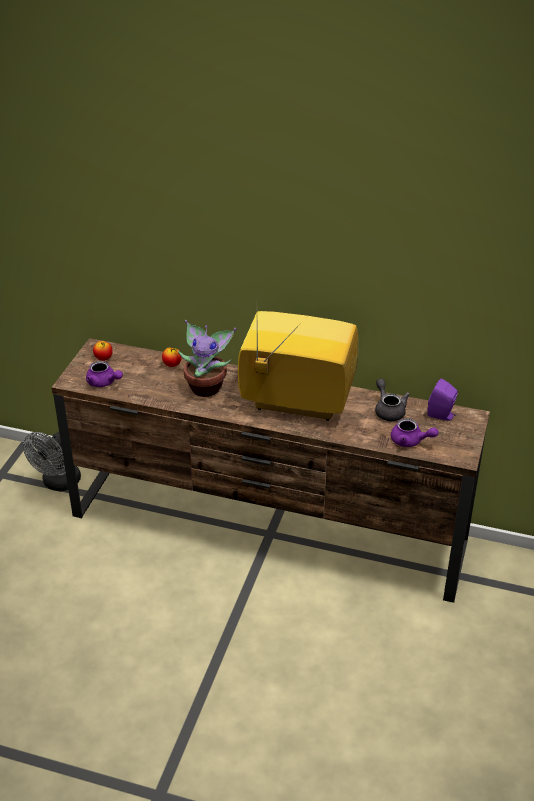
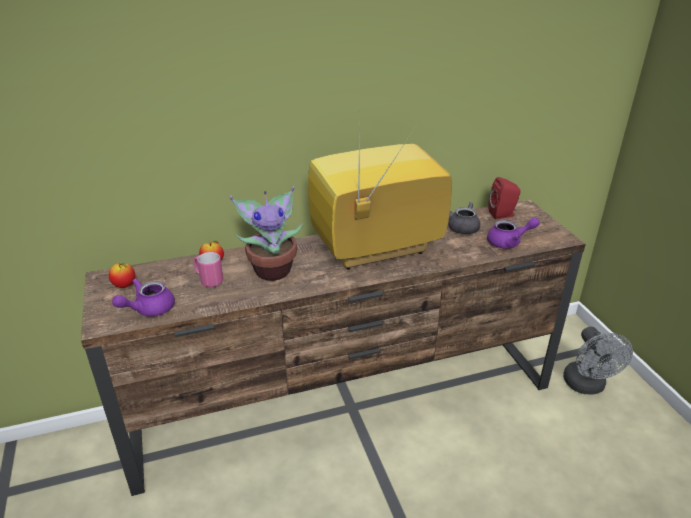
camera: 35 degrees left, 5 degrees down
grey fan [23,431,81,491] -> grey fan moved to [563,327,633,394]
purple teapot [86,361,123,387] -> purple teapot turned 135 degrees clockwise [112,279,175,316]
purple speaker [427,378,458,421] -> red speaker [488,177,521,219]
none -> pink mug [193,252,223,287]

